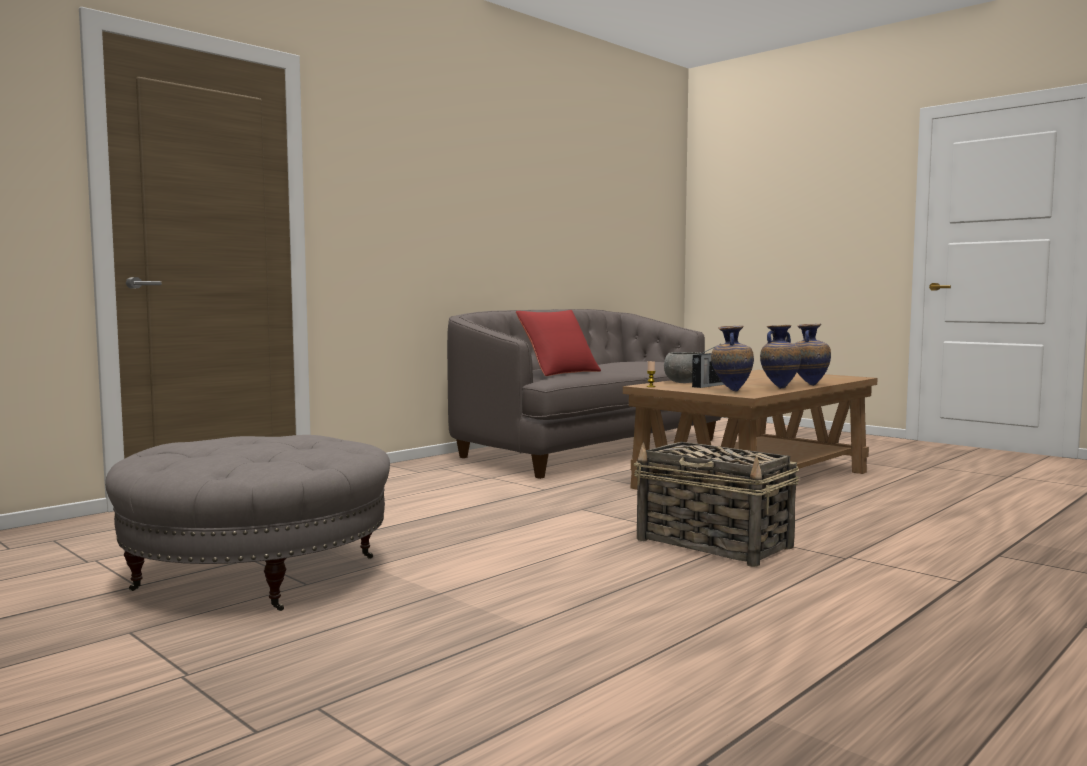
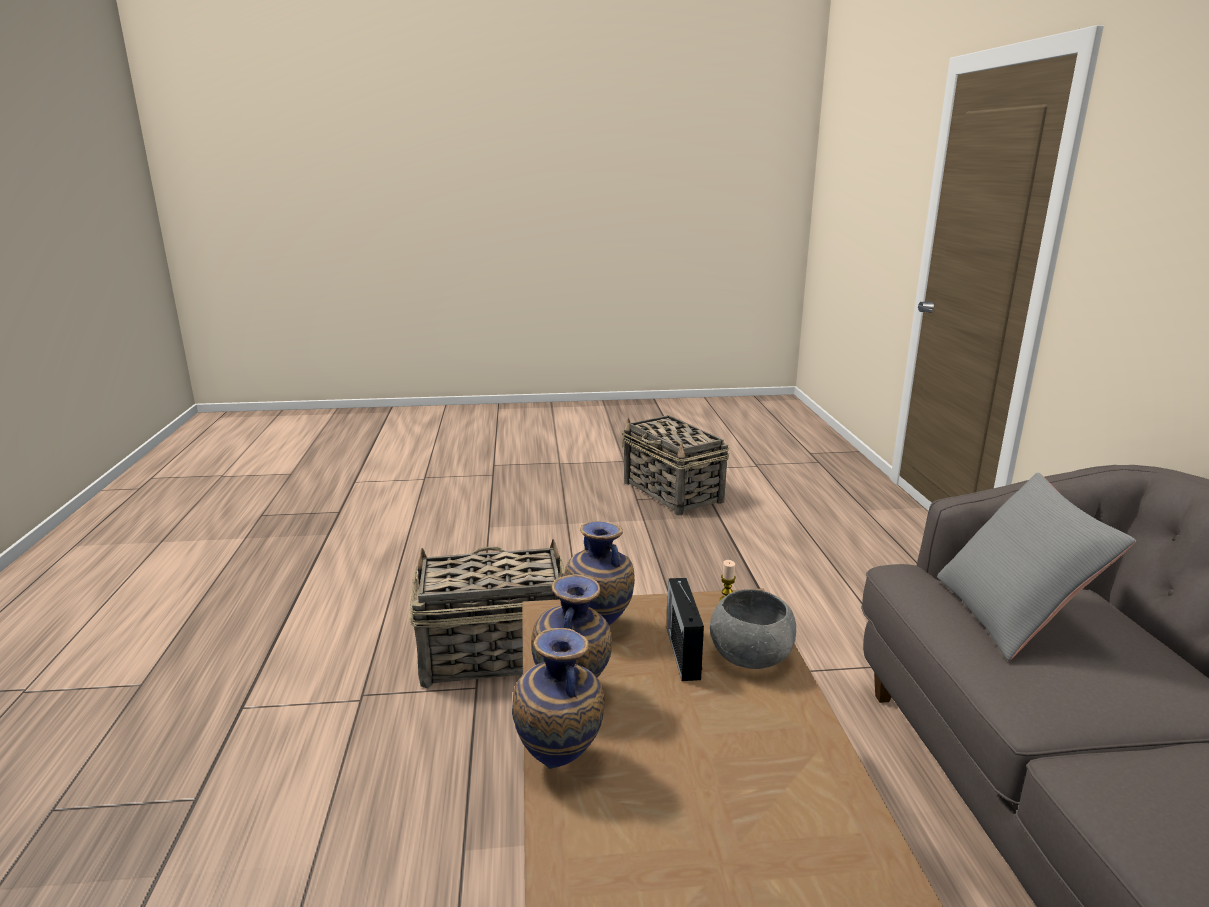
camera: 130 degrees right, 15 degrees up
grey ottoman [105,435,390,611] -> basket [621,415,729,515]
red pillow [516,310,601,376] -> grey pillow [937,473,1136,661]

